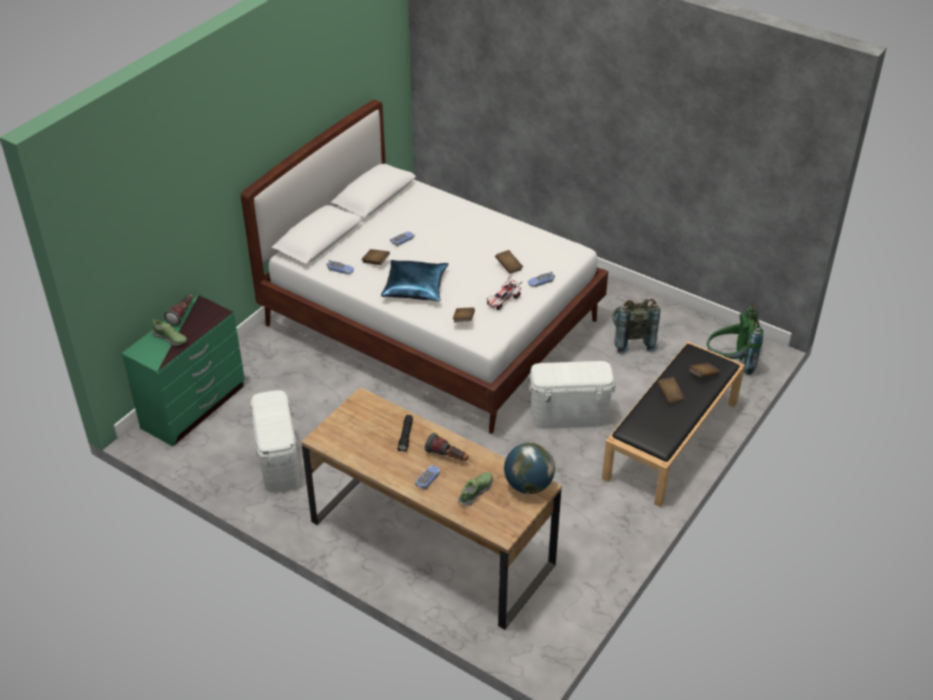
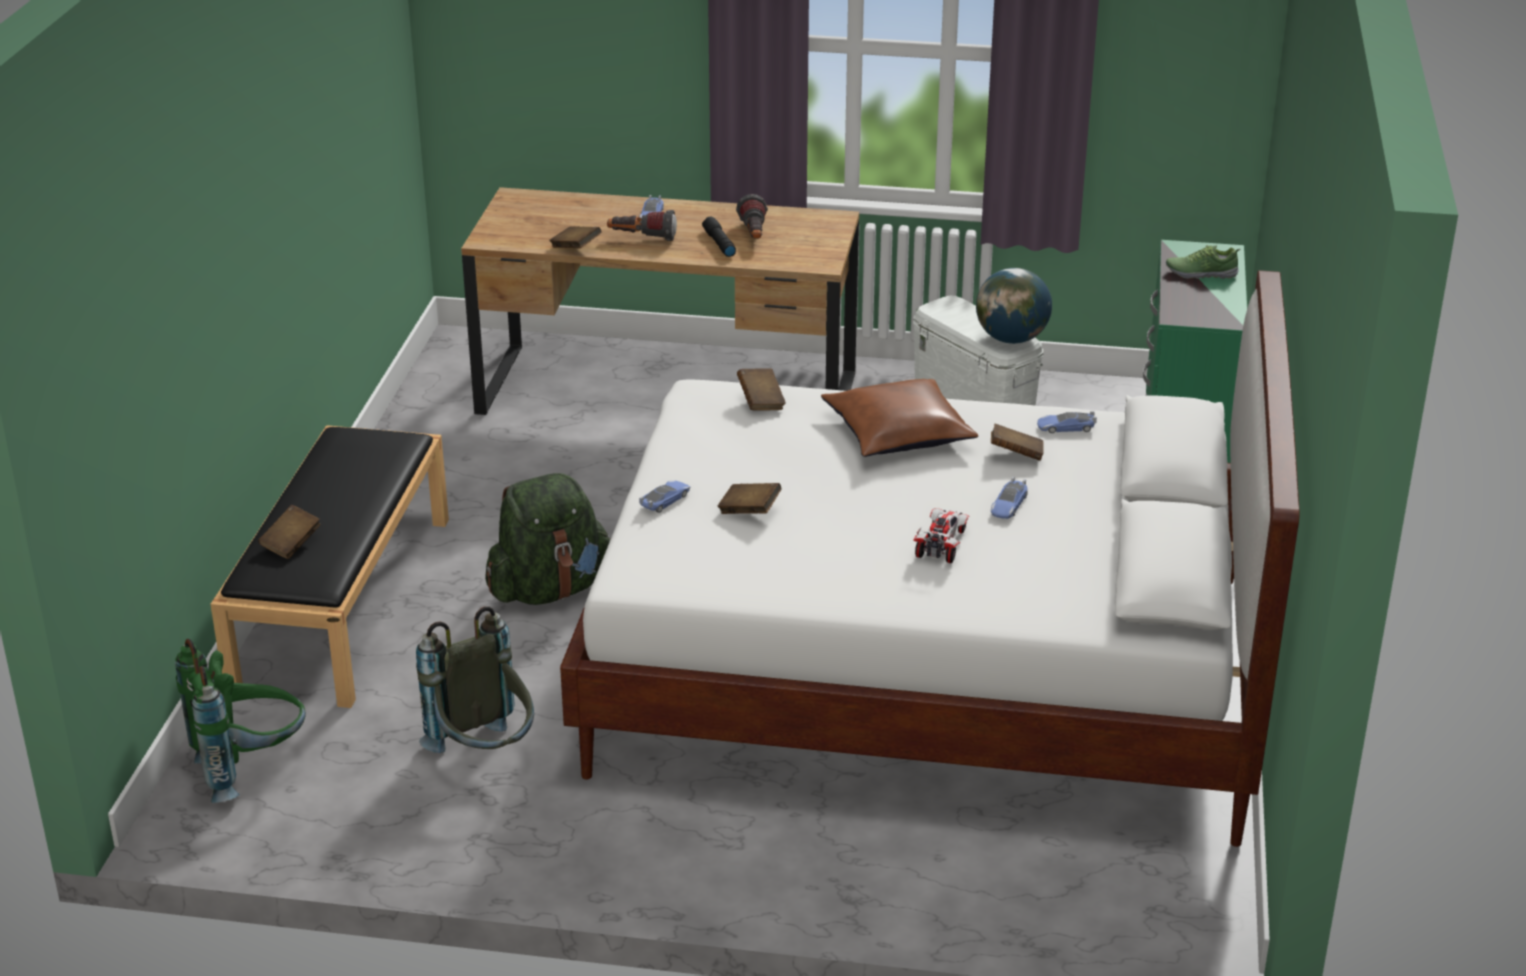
camera: 155 degrees right, 10 degrees down
flashlight [164,295,193,326] -> flashlight moved to [736,194,768,239]
blue pillow [381,260,448,302] -> brown pillow [821,379,978,457]
shoe [458,472,493,506] -> none
toy car [487,275,522,310] -> toy car moved to [914,509,969,563]
globe [504,443,555,494] -> globe moved to [976,268,1052,344]
white storage box [528,361,616,429] -> green backpack [485,473,611,605]
brown book [657,377,685,404] -> brown book moved to [549,226,602,249]

